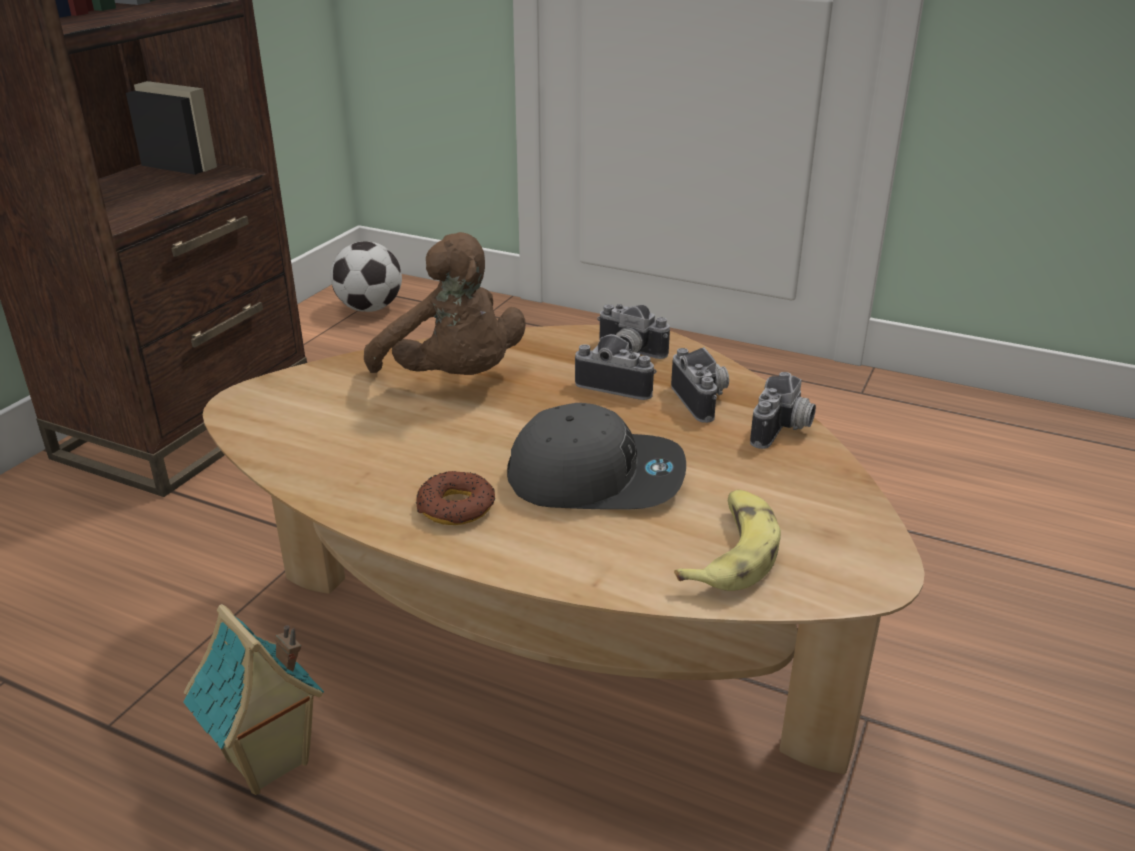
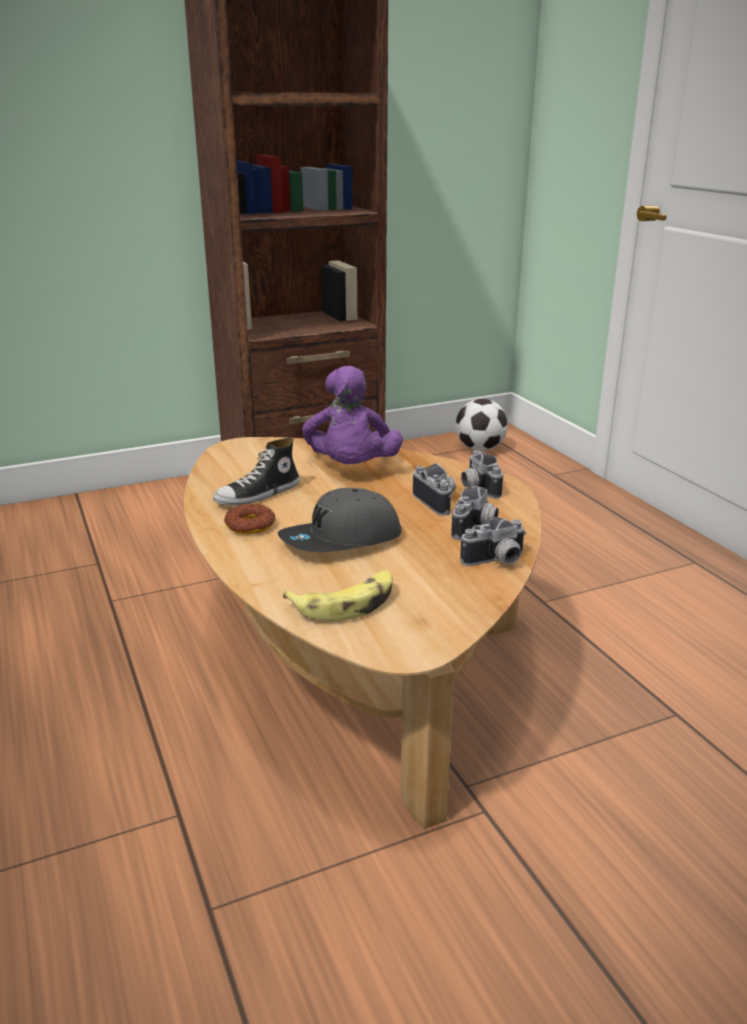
camera: 40 degrees right, 5 degrees down
toy house [183,604,324,795] -> none
brown plush toy [364,232,525,375] -> purple plush toy [302,366,403,464]
grey cap [507,403,686,510] -> grey cap turned 105 degrees clockwise [278,488,401,552]
none -> shoe [213,437,300,506]

